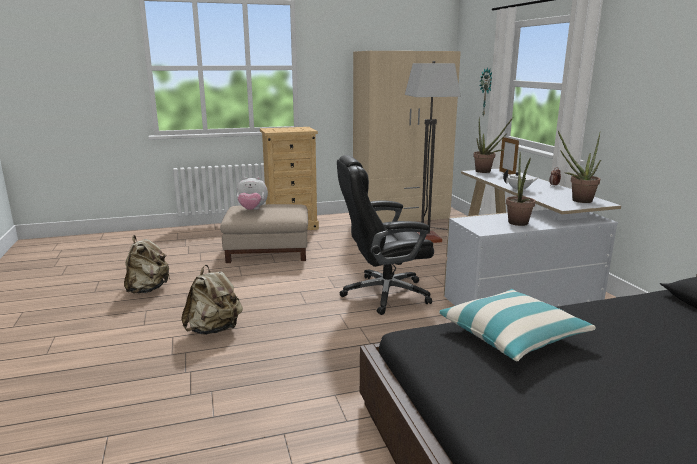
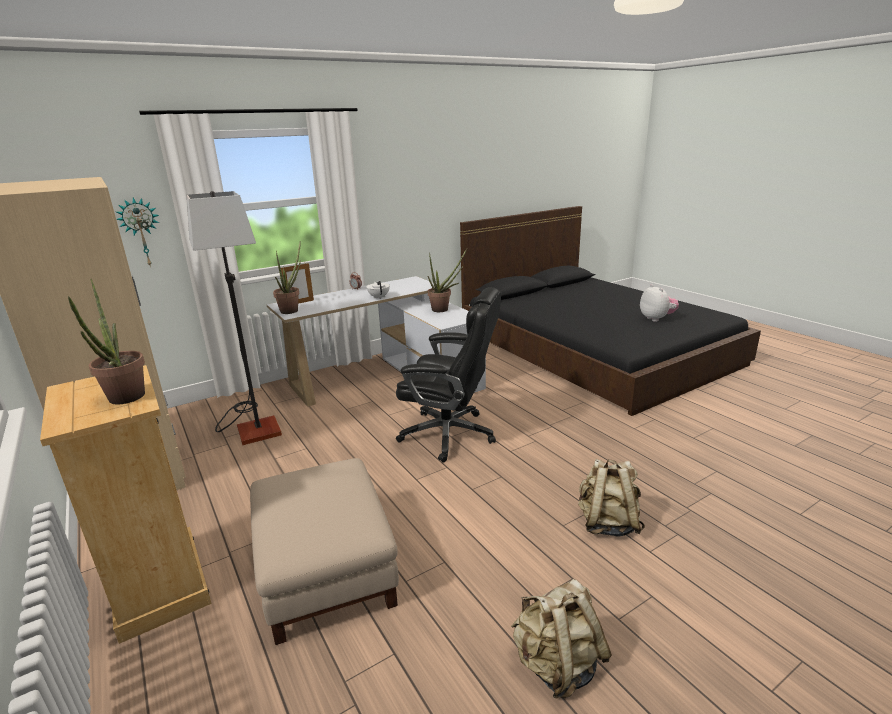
camera: 105 degrees left, 5 degrees up
plush toy [237,177,268,210] -> plush toy moved to [640,284,679,322]
black office chair [337,155,434,315] -> black office chair turned 45 degrees counterclockwise [396,287,501,462]
pillow [439,289,596,361] -> none
potted plant [558,131,601,203] -> potted plant moved to [68,279,145,404]

